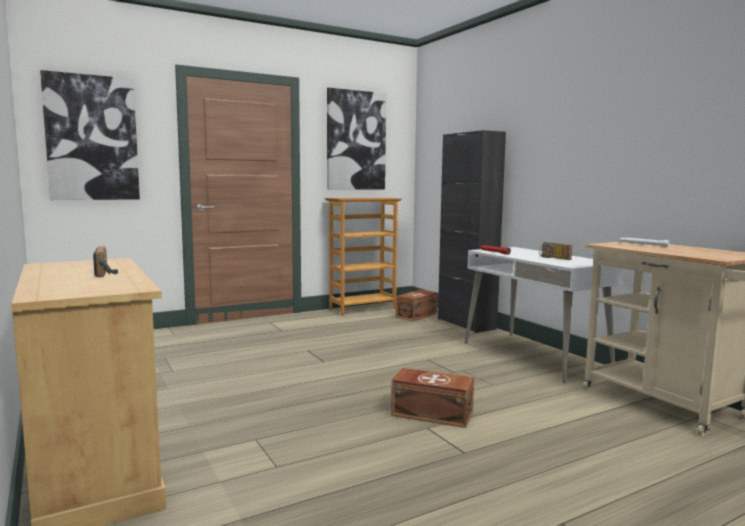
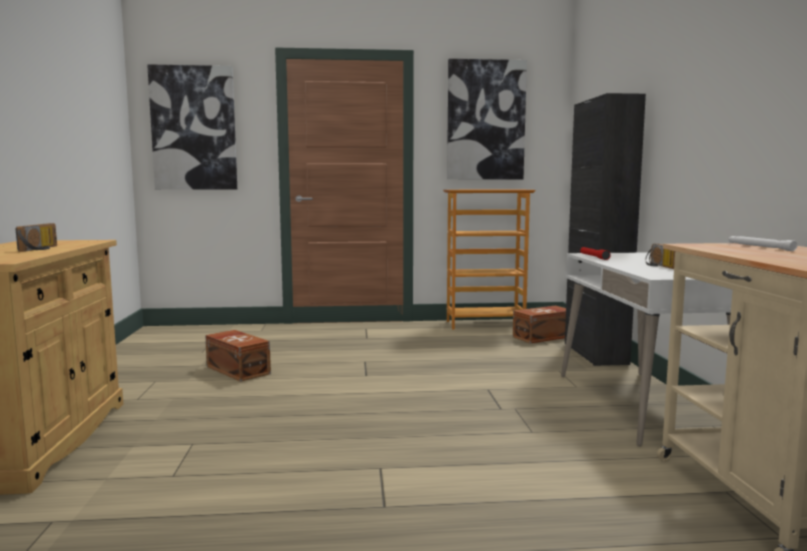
camera: 25 degrees right, 0 degrees up
brown storage box [391,368,474,428] -> brown storage box moved to [205,330,271,382]

